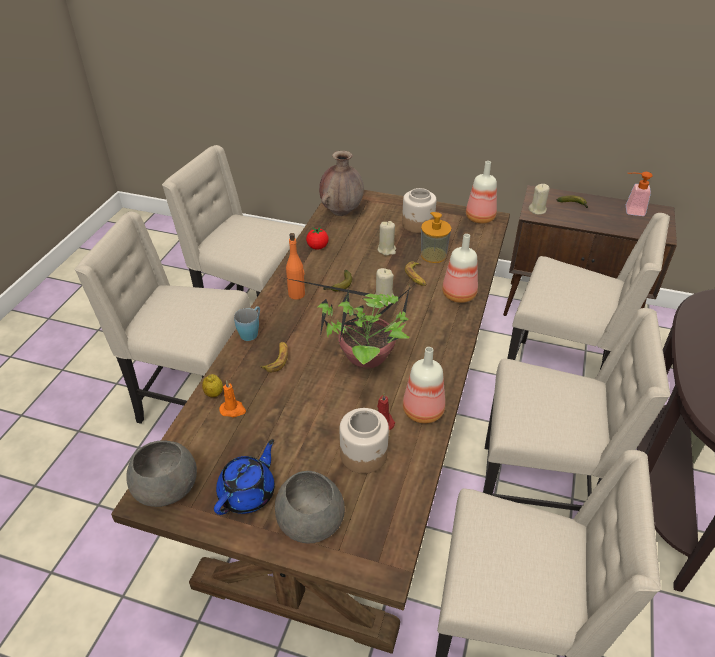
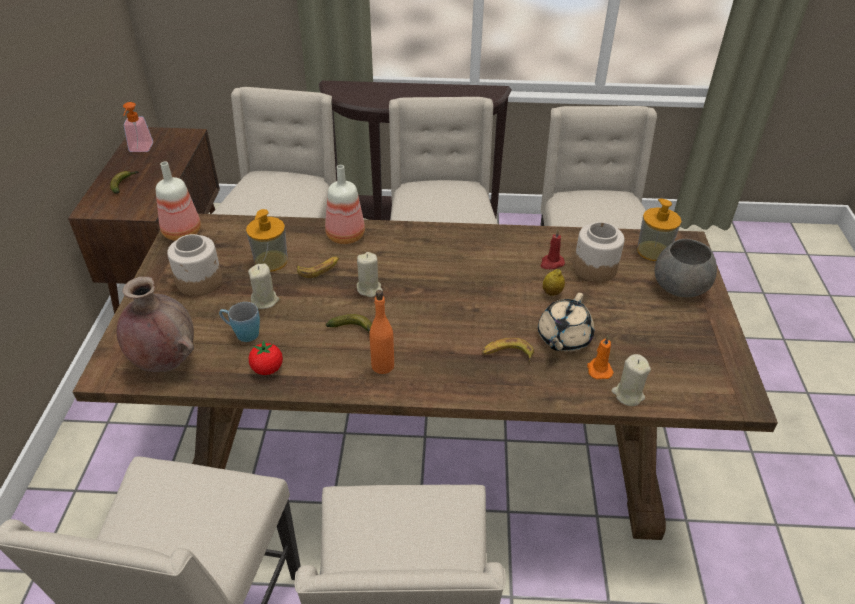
camera: 105 degrees left, 0 degrees up
grey bowl [126,440,197,507] -> none
lemon [202,374,223,398] -> lemon moved to [543,269,565,296]
blue teapot [214,439,275,515] -> none
blue mug [234,306,260,341] -> blue mug moved to [219,302,260,342]
potted plant [280,277,414,369] -> none
bottle [403,347,445,424] -> none
beige candle [528,184,549,214] -> beige candle moved to [612,354,651,406]
none -> beige teapot [538,293,594,351]
none -> soap dispenser [637,199,682,261]

